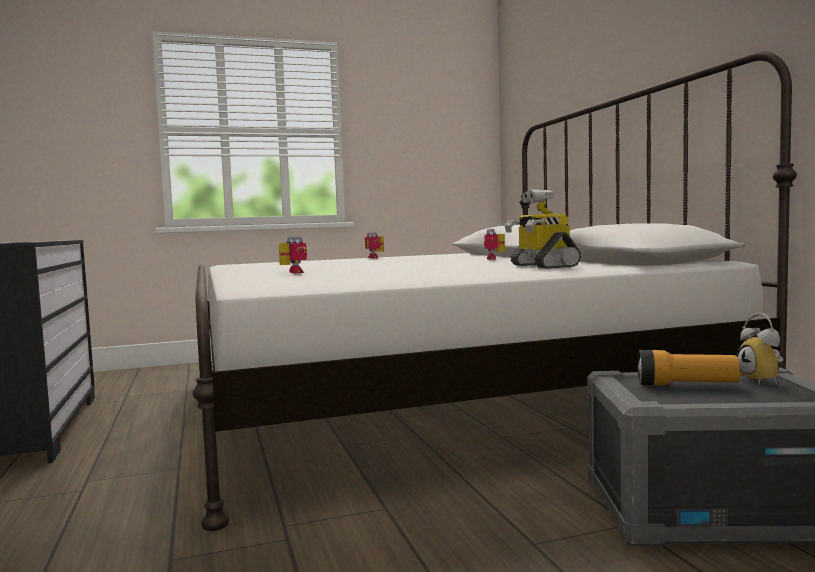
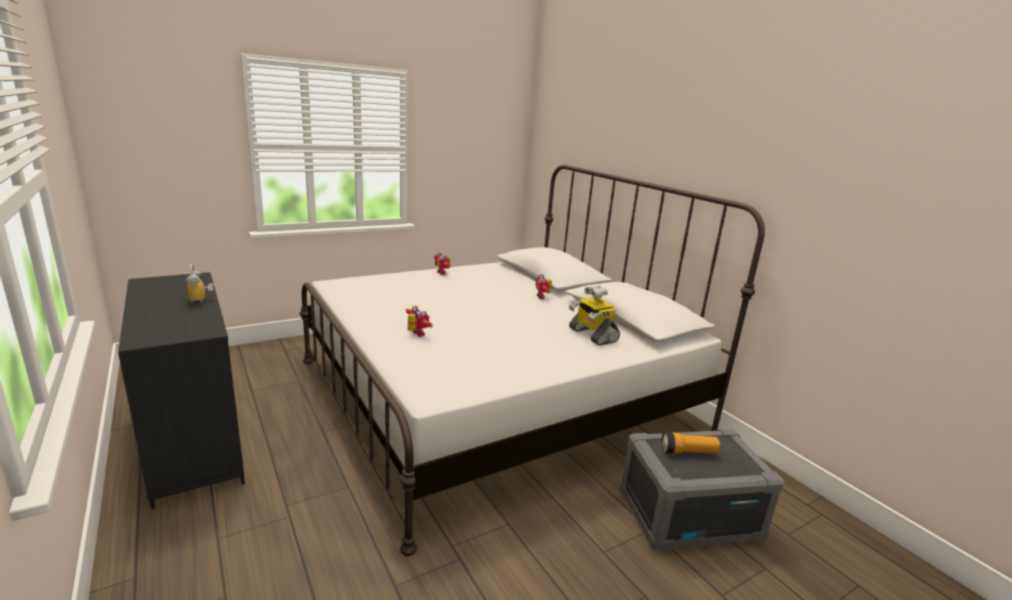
camera: 15 degrees left, 15 degrees up
alarm clock [737,313,783,385] -> alarm clock moved to [186,265,214,304]

